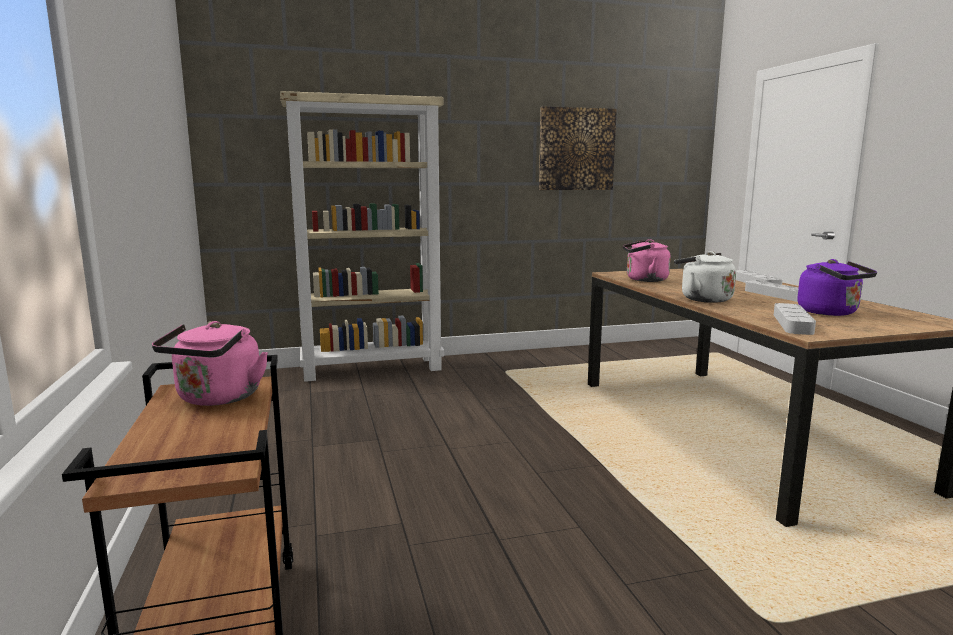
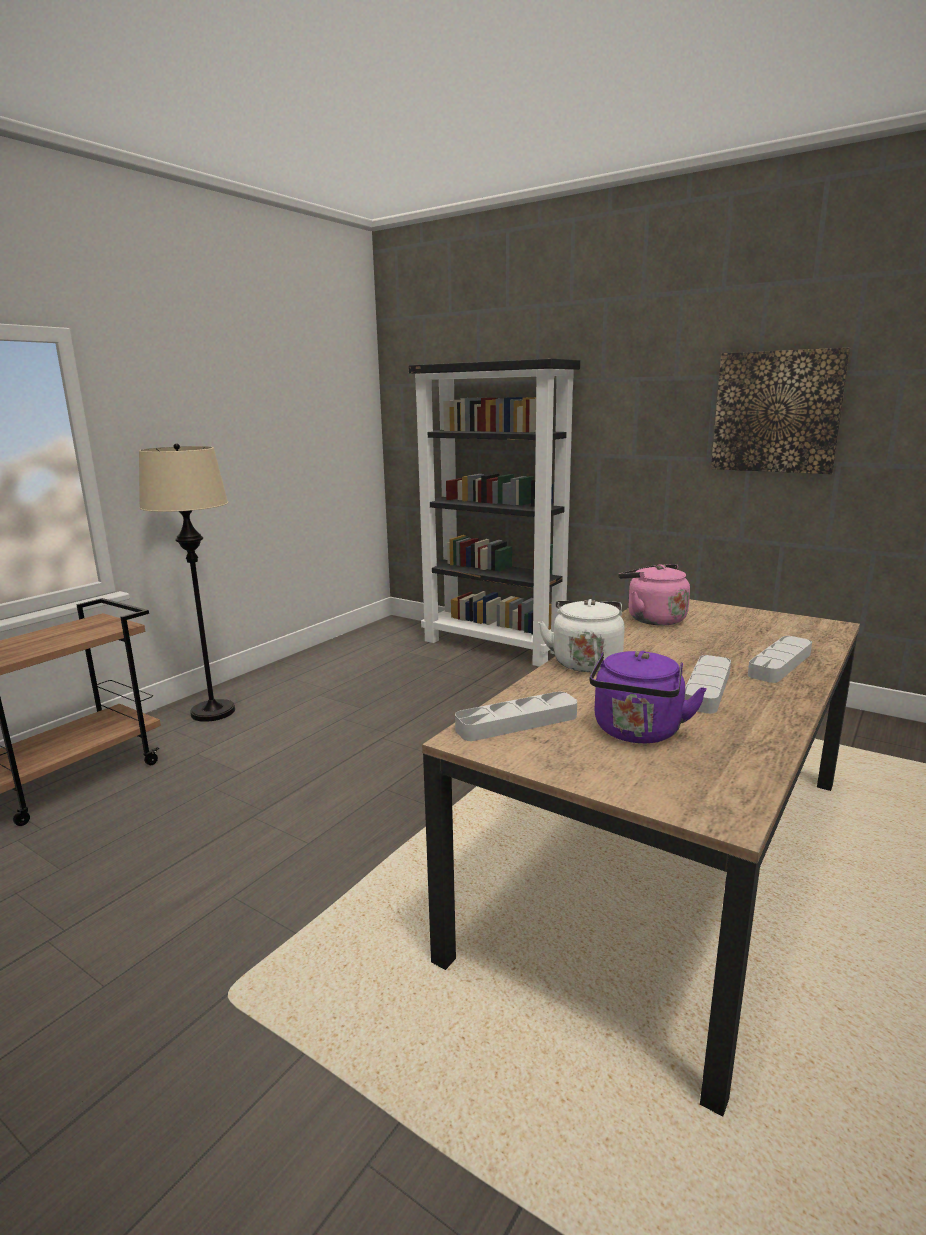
camera: 50 degrees right, 5 degrees up
pink kettle [152,321,268,406] -> none
beige bookcase [280,91,444,382] -> black bookcase [409,358,580,667]
none -> beige floor lamp [139,443,235,722]

